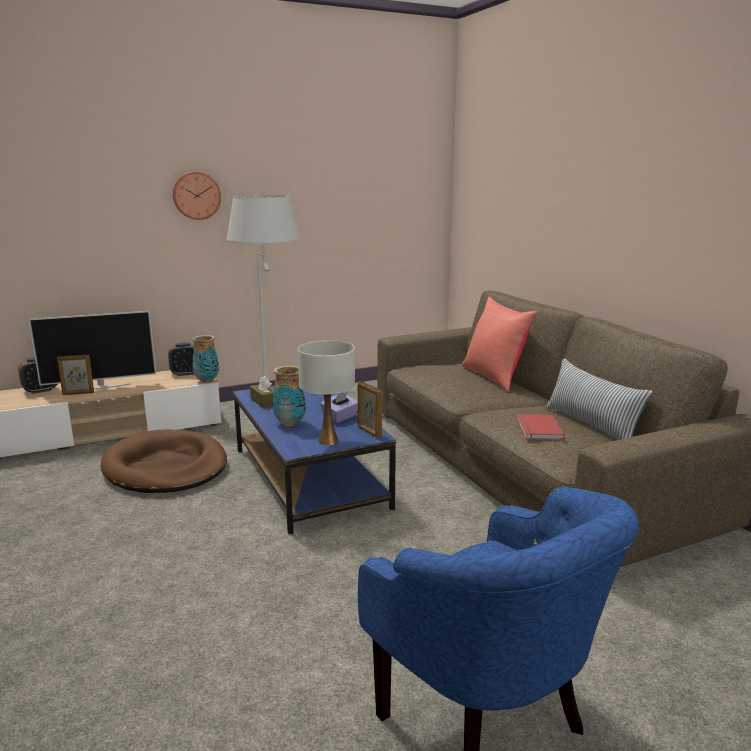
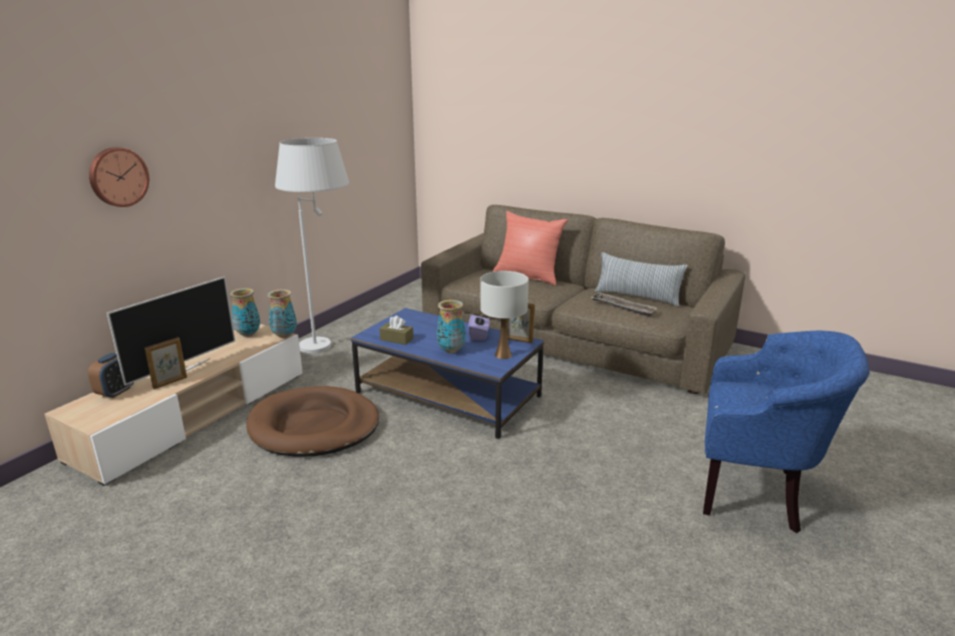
camera: 35 degrees left, 5 degrees up
alarm clock [168,342,194,376] -> vase [230,288,260,337]
wall clock [173,171,221,220] -> wall clock moved to [89,147,149,207]
red book [517,414,564,440] -> tray [591,293,658,317]

